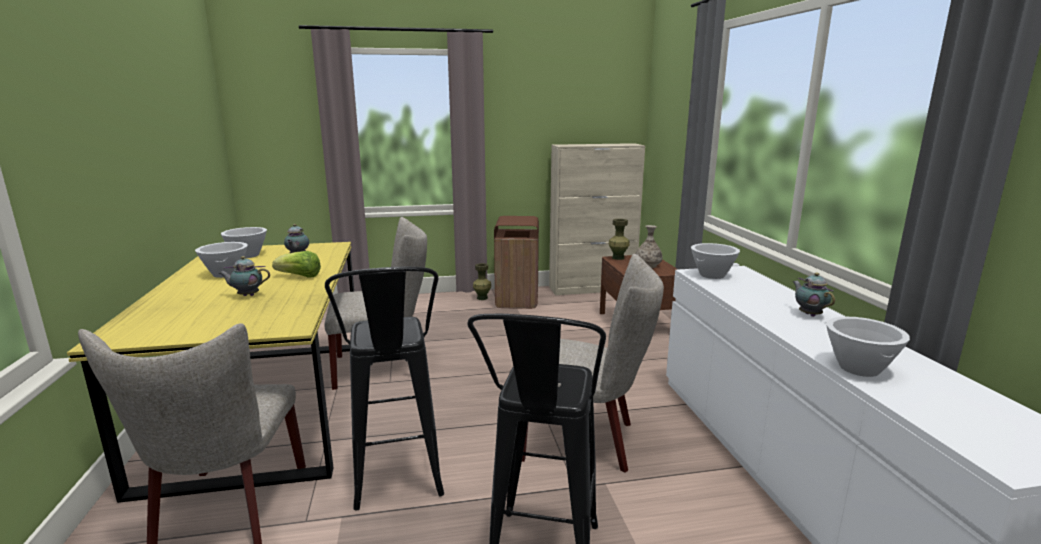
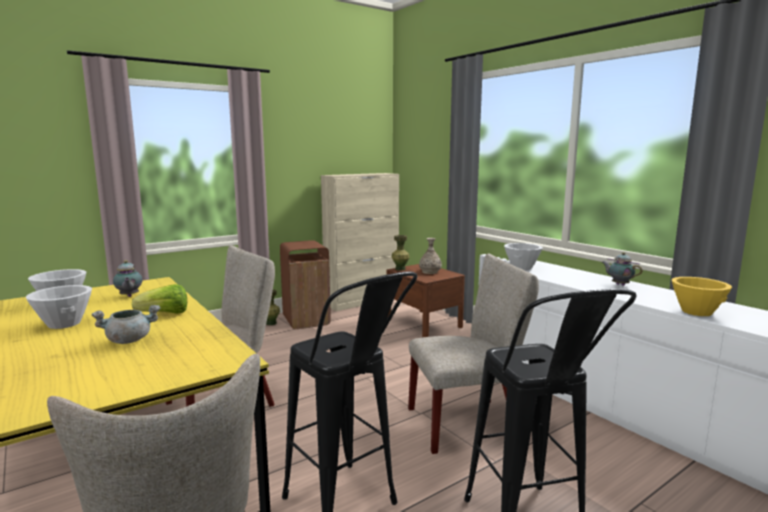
camera: 25 degrees left, 5 degrees down
teapot [219,256,270,296] -> grey cooking pot [92,305,160,344]
white bowl [826,317,910,377] -> yellow bowl [672,277,732,316]

